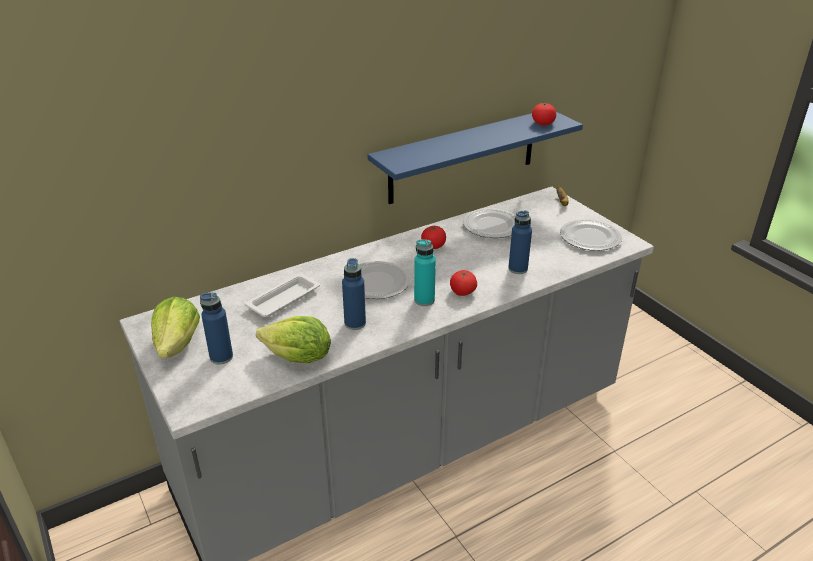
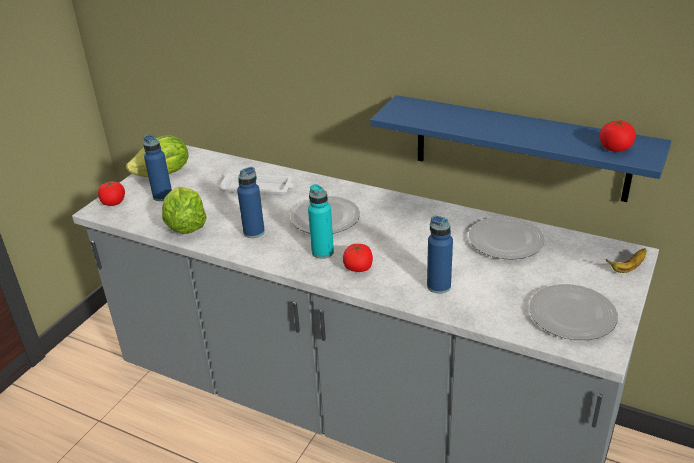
camera: 60 degrees right, 0 degrees up
tomato [421,226,446,249] -> tomato moved to [98,181,125,206]

